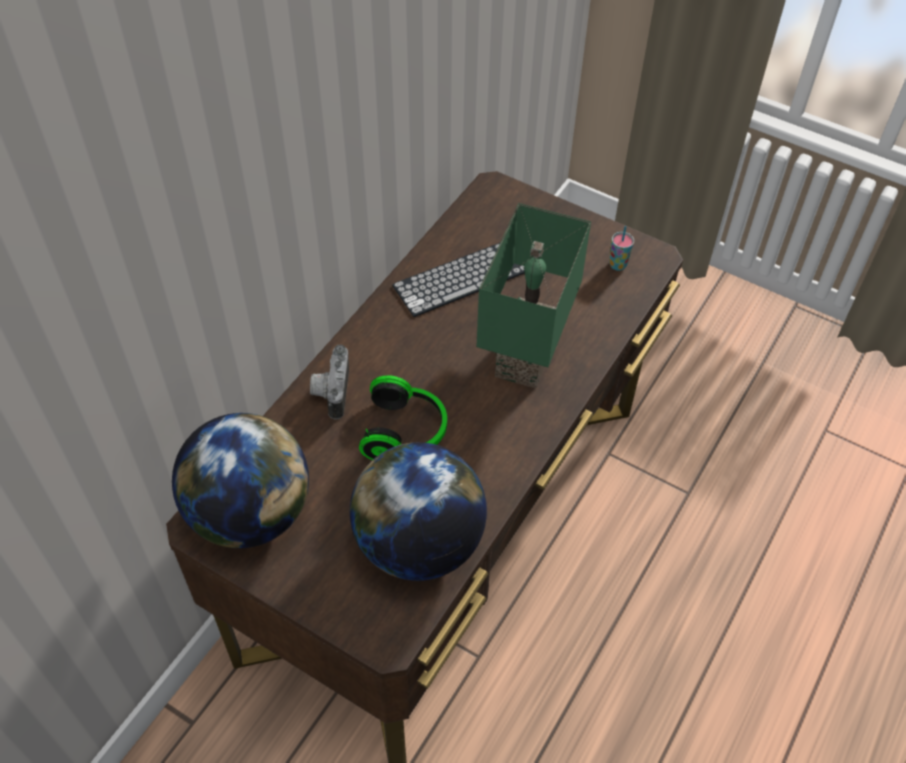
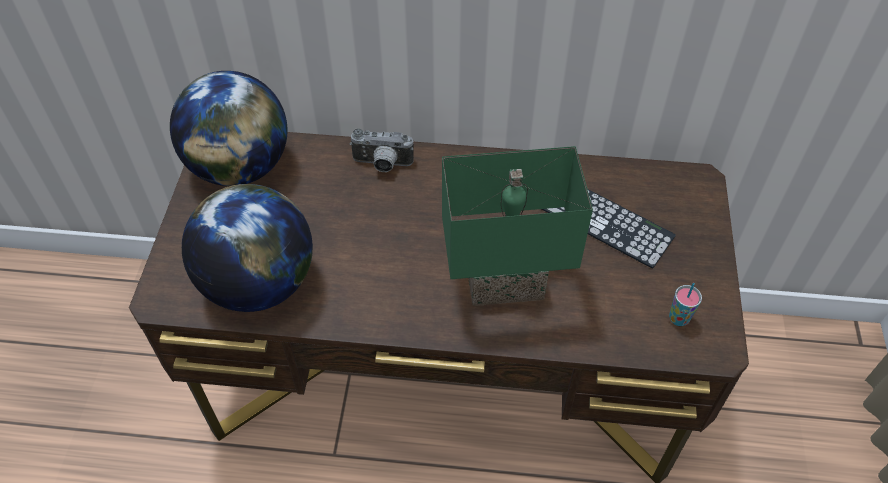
camera: 65 degrees right, 0 degrees up
camera [310,344,349,420] -> camera turned 150 degrees counterclockwise [350,128,414,172]
headphones [359,375,447,460] -> none

